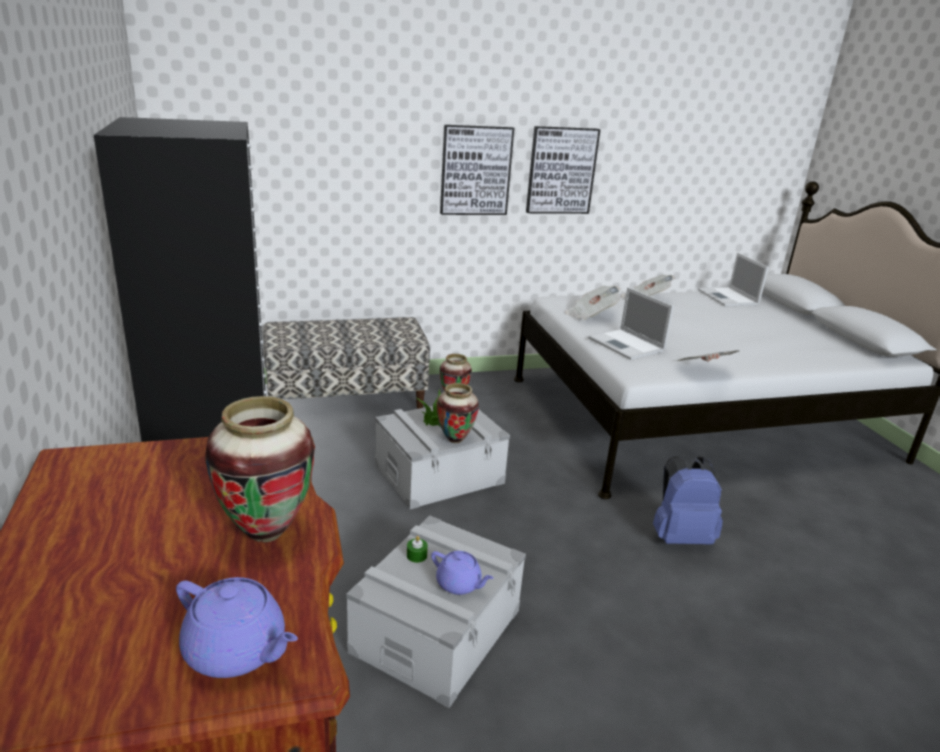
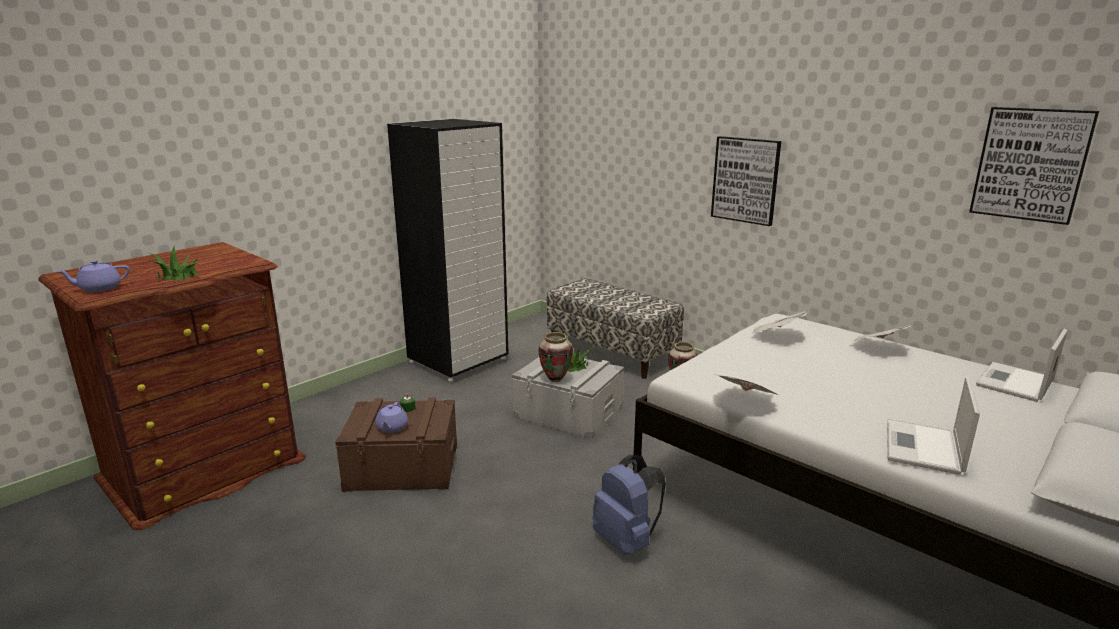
camera: 60 degrees right, 5 degrees down
purple teapot [176,577,298,678] -> purple teapot turned 60 degrees clockwise [56,260,130,292]
vase [205,396,314,542] -> potted plant [150,246,198,281]
grey storage box [346,515,526,708] -> brown storage box [335,397,457,492]
picture [526,126,601,214] -> picture moved to [969,107,1099,225]
laptop [588,287,674,360] -> laptop moved to [887,377,980,475]

